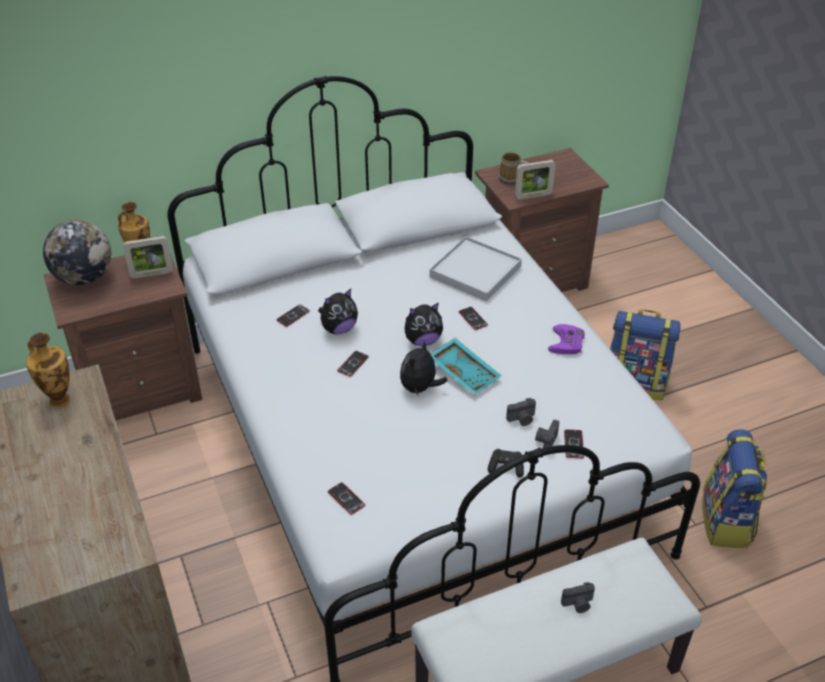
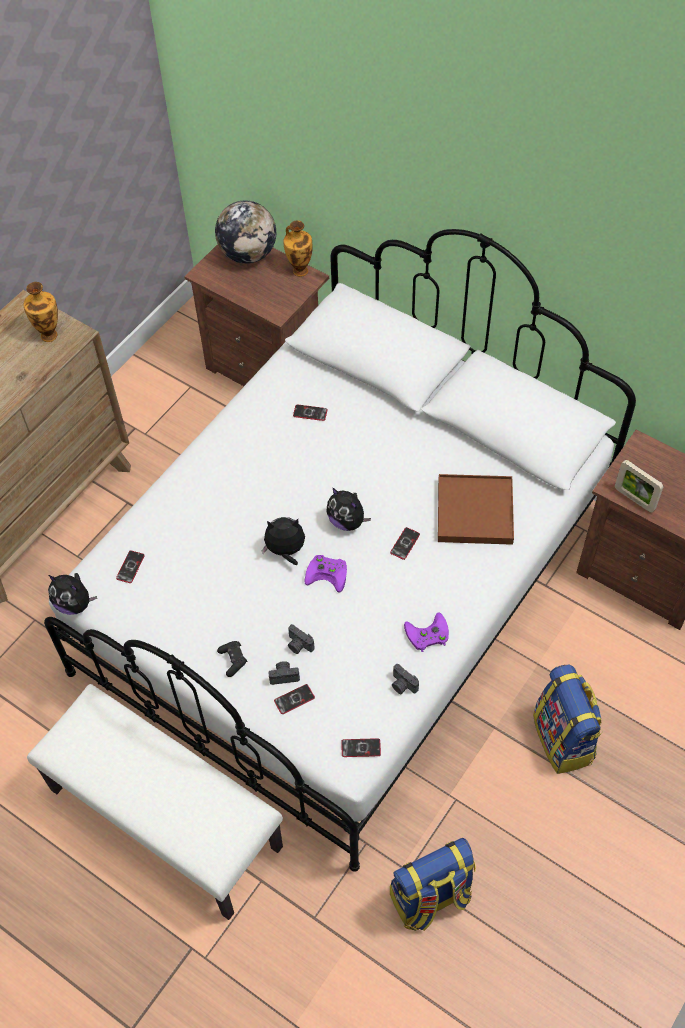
camera: 60 degrees right, 15 degrees up
picture frame [123,236,173,278] -> none
plush toy [318,289,358,334] -> plush toy moved to [48,573,97,615]
phone [337,351,369,377] -> phone moved to [342,738,381,757]
white tray [430,236,522,301] -> brown tray [438,474,514,545]
turquoise tray [431,338,502,396] -> purple game controller [304,555,347,592]
mug [499,152,529,185] -> none
camera [561,582,595,613] -> camera moved to [392,664,419,694]

